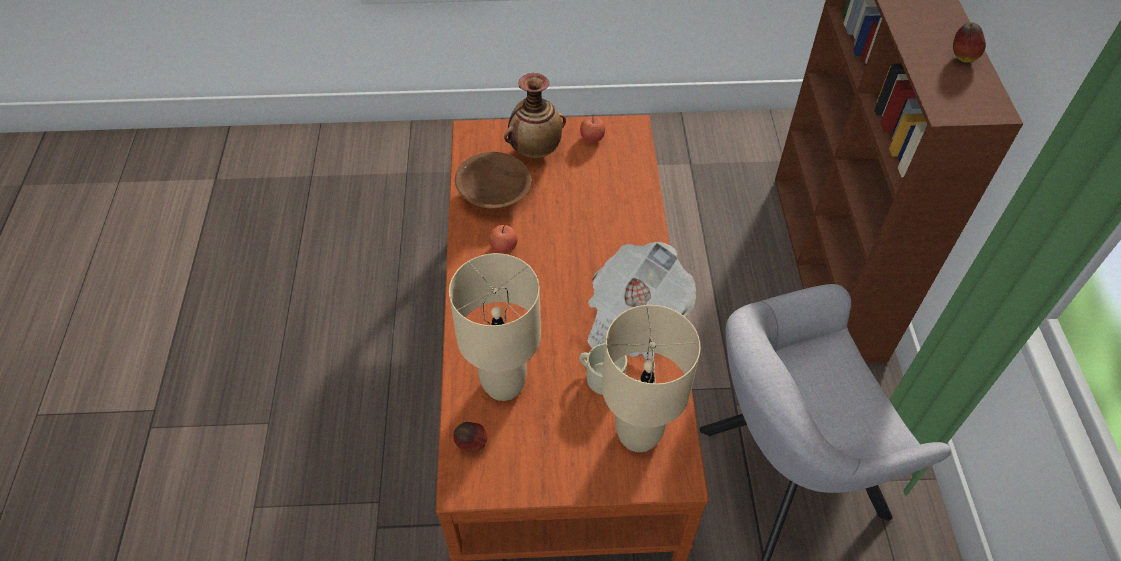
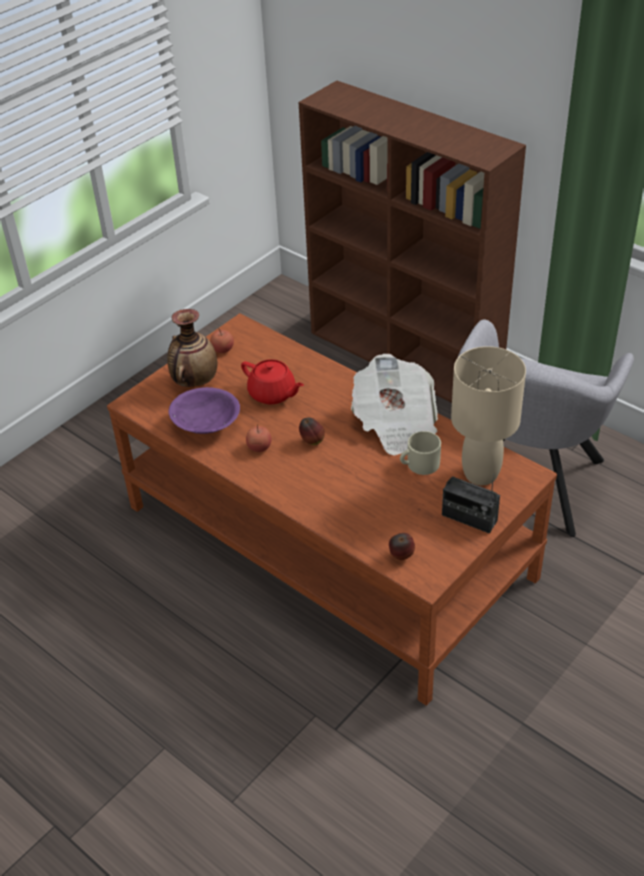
camera: 45 degrees left, 10 degrees down
beige table lamp [449,253,541,401] -> none
brown bowl [455,152,532,209] -> purple bowl [169,387,240,434]
apple [953,22,986,63] -> apple moved to [299,418,325,445]
none -> red teapot [241,359,304,404]
none -> radio [442,474,500,534]

